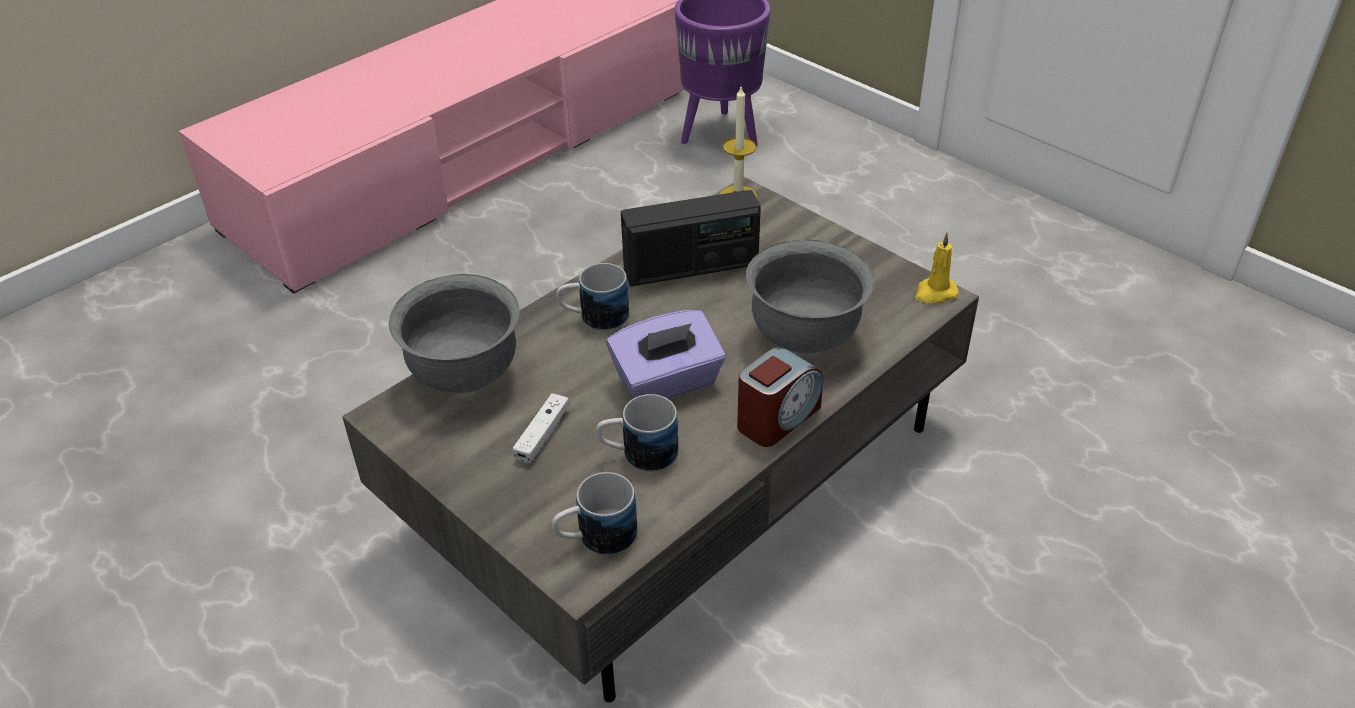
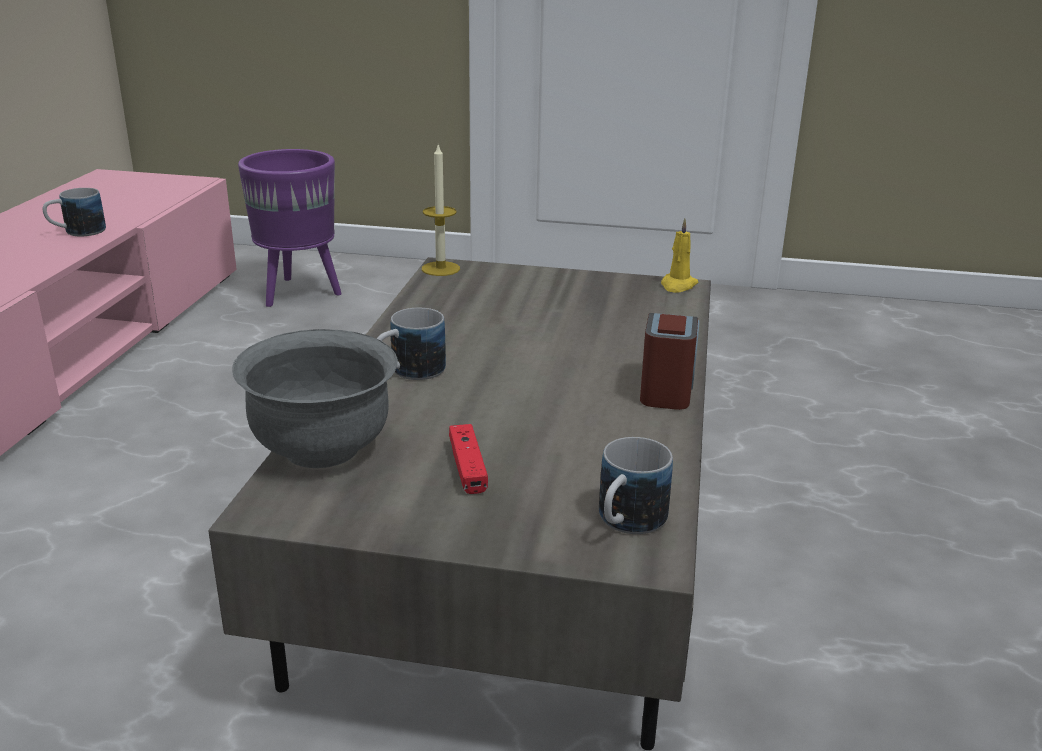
camera: 35 degrees left, 15 degrees down
white game controller [513,393,570,463] -> red game controller [449,424,488,494]
mug [596,394,678,472] -> mug moved to [43,188,106,236]
purple tissue box [606,310,726,399] -> none
radio [621,190,761,287] -> none
grey bowl [746,240,874,355] -> none

